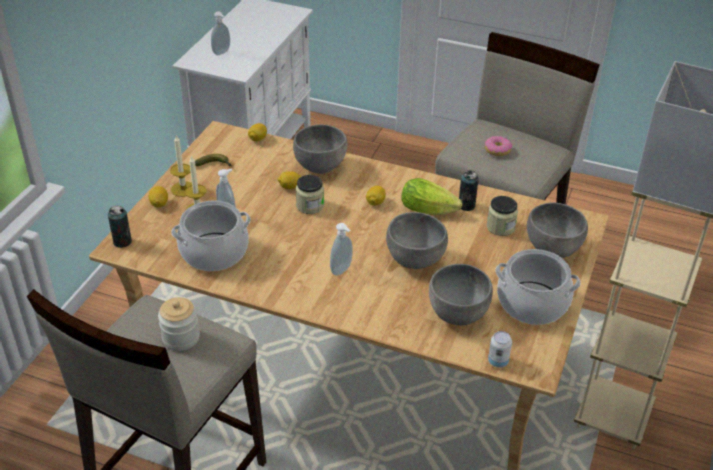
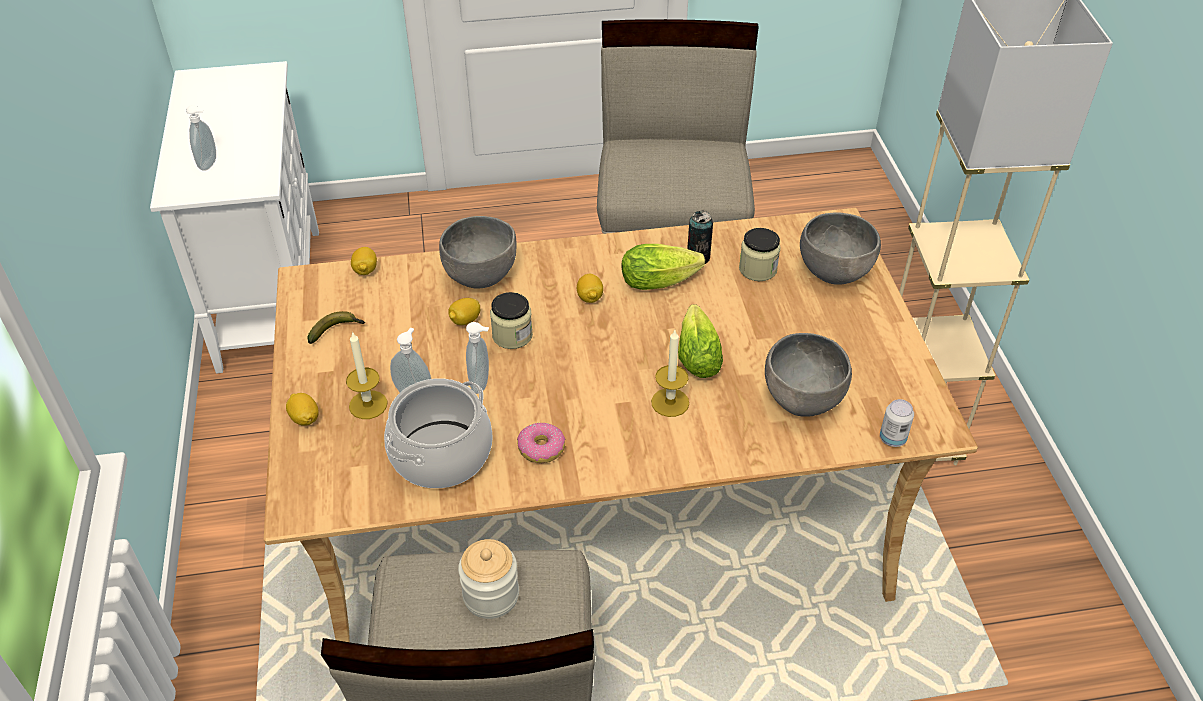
camera: 30 degrees left, 5 degrees up
can [108,206,132,248] -> none
candle [170,135,192,197] -> candle moved to [651,330,689,417]
soap dispenser [330,223,353,276] -> soap dispenser moved to [466,322,489,394]
grey bowl [386,212,448,269] -> lettuce [678,304,723,378]
donut [485,136,512,156] -> donut moved to [517,423,565,463]
cooking pot [495,249,581,325] -> none

